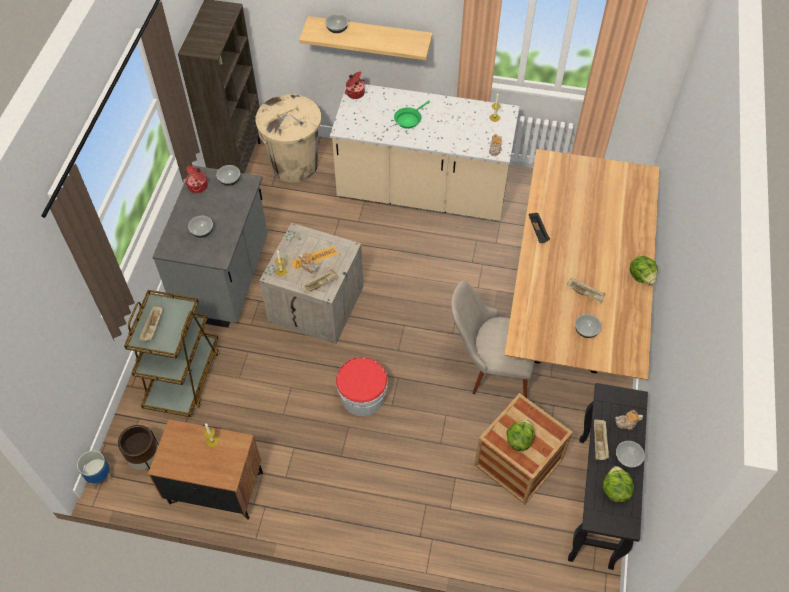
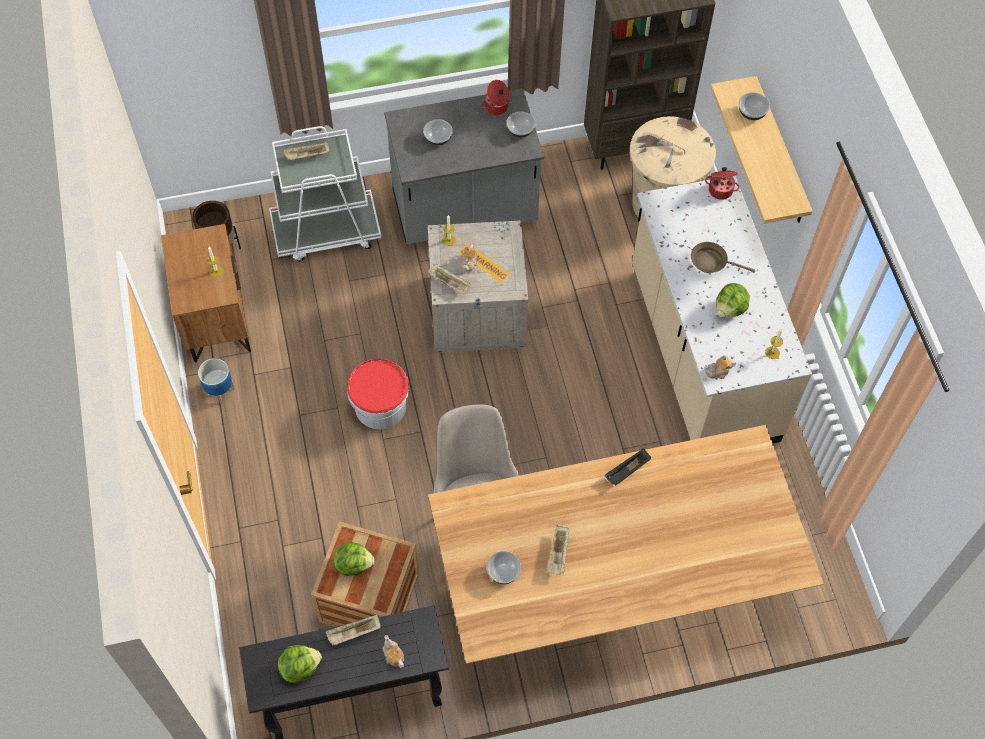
camera: 65 degrees right, 5 degrees up
planter [77,450,113,490] -> planter moved to [198,358,235,404]
brown cart [124,290,219,417] -> white cart [269,126,381,261]
green frying pan [394,100,430,129] -> brown frying pan [691,242,755,273]
bowl [616,441,645,468] -> none
lettuce [630,256,658,284] -> lettuce moved to [716,283,750,318]

